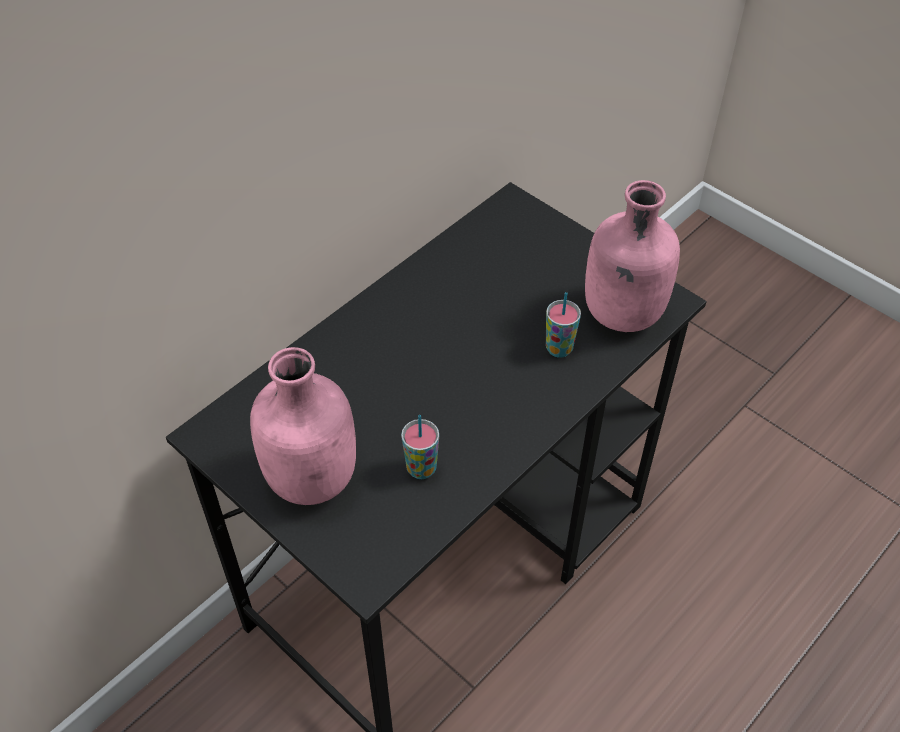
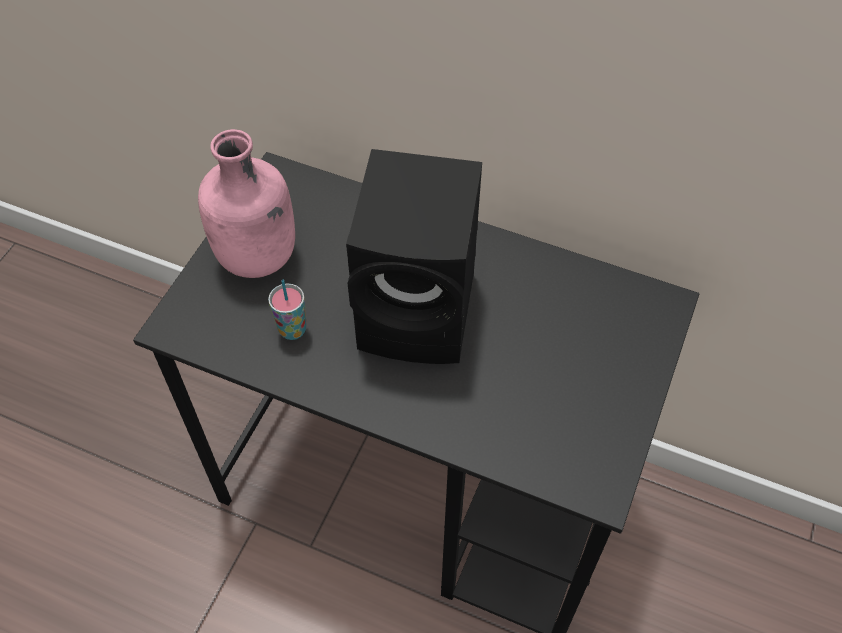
camera: 70 degrees right, 5 degrees up
cup [546,292,581,358] -> none
pink bottle [585,180,680,332] -> none
none -> black speaker [346,149,482,364]

